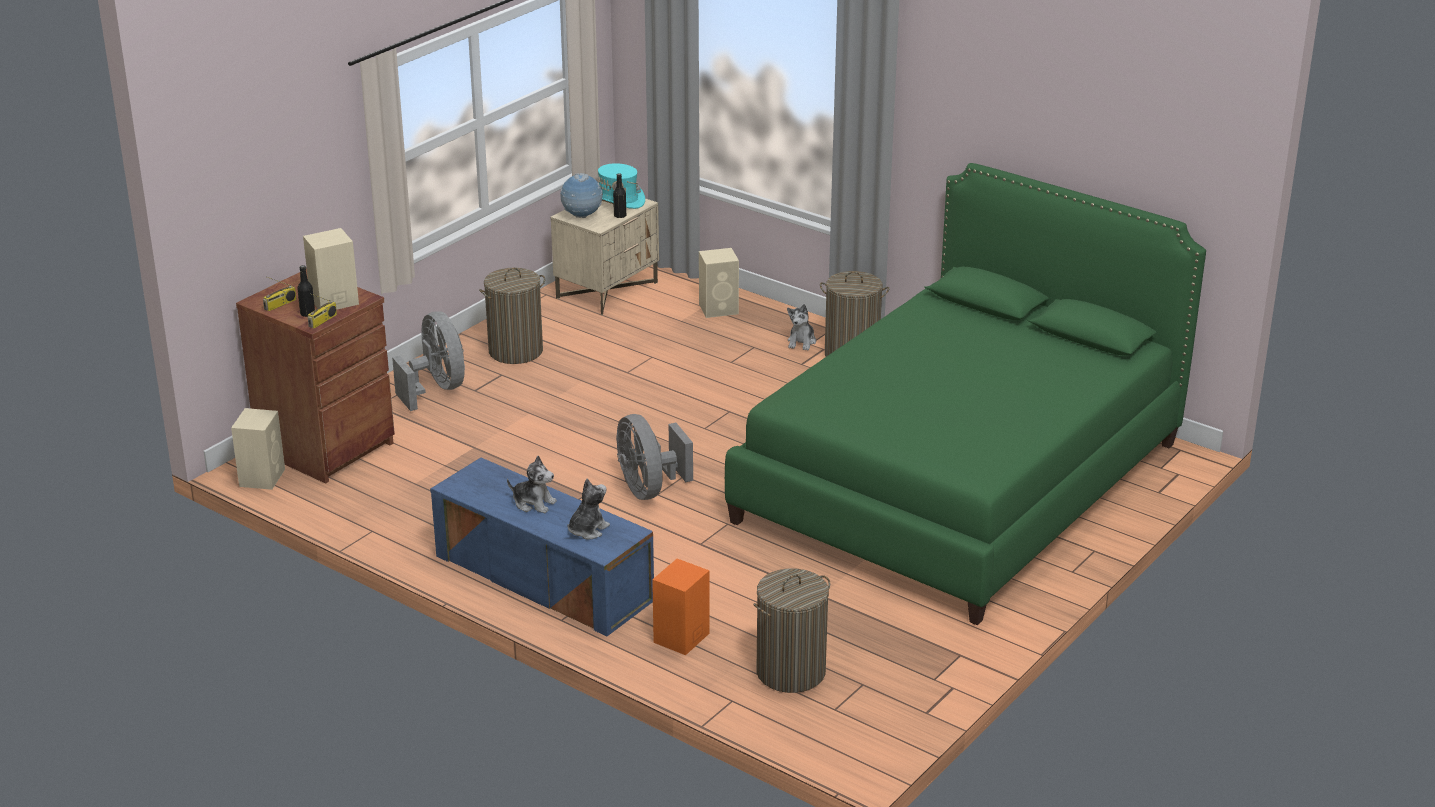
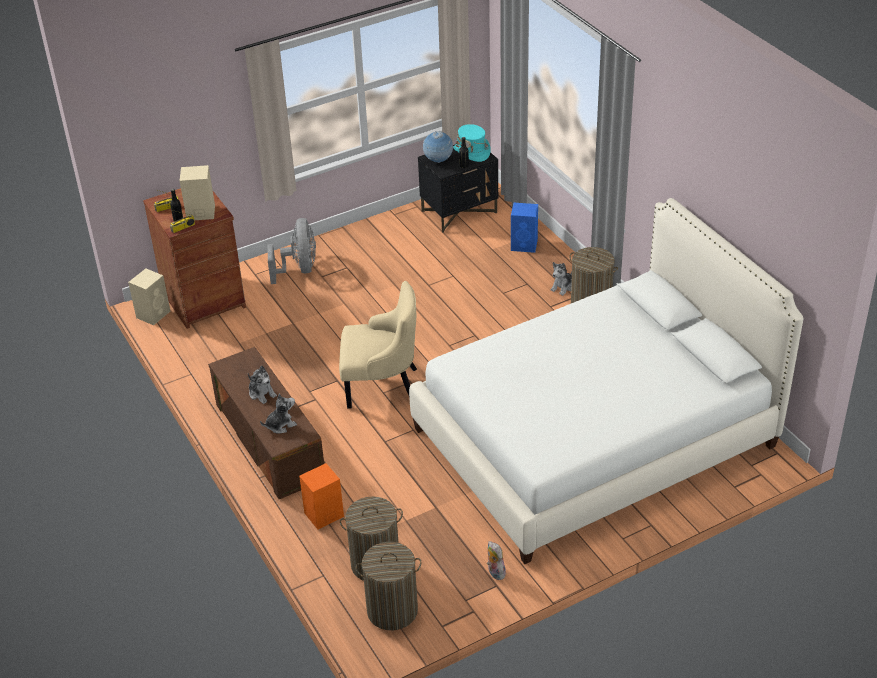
camera: 25 degrees right, 10 degrees up
blue bench [430,458,654,636] -> brown bench [208,347,324,499]
laundry basket [479,268,545,364] -> laundry basket moved to [355,542,421,630]
beige nightstand [551,198,659,315] -> black nightstand [418,144,498,232]
grey fan [616,414,693,500] -> beige chair [339,281,417,408]
beige speaker [699,248,739,318] -> blue speaker [511,203,538,253]
green bed [725,163,1206,625] -> white bed [409,198,803,564]
none -> plush toy [487,541,506,580]

